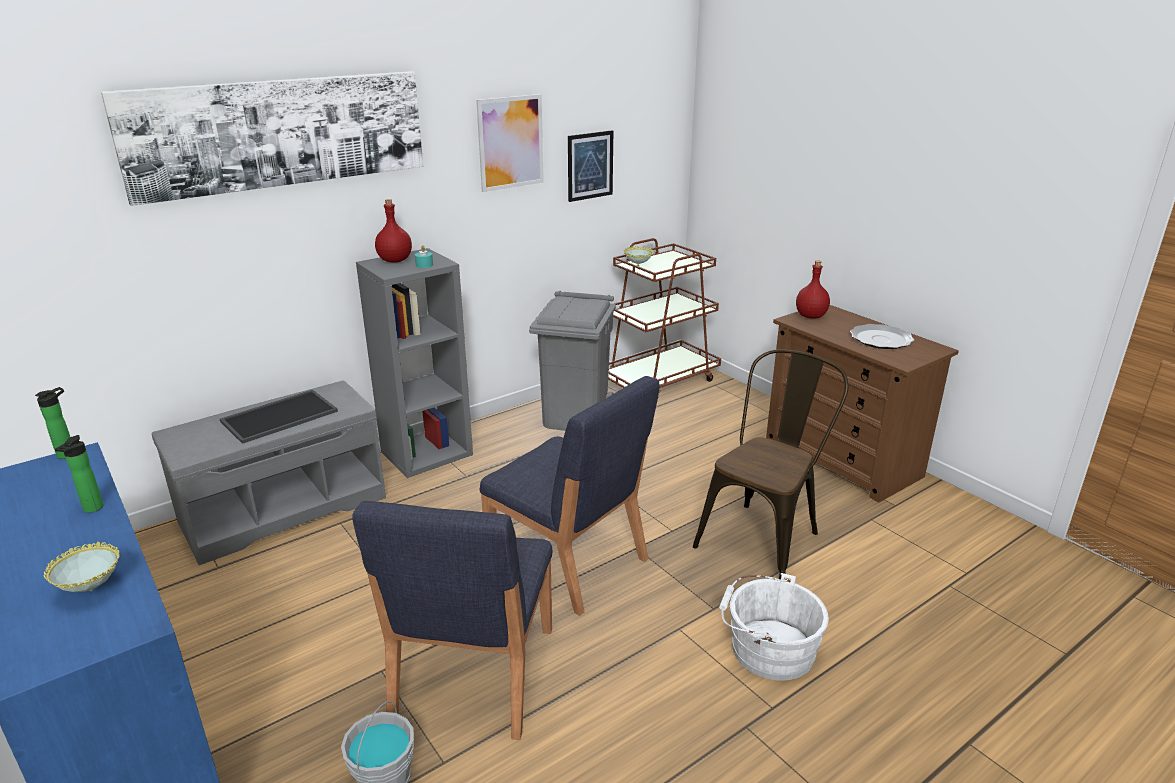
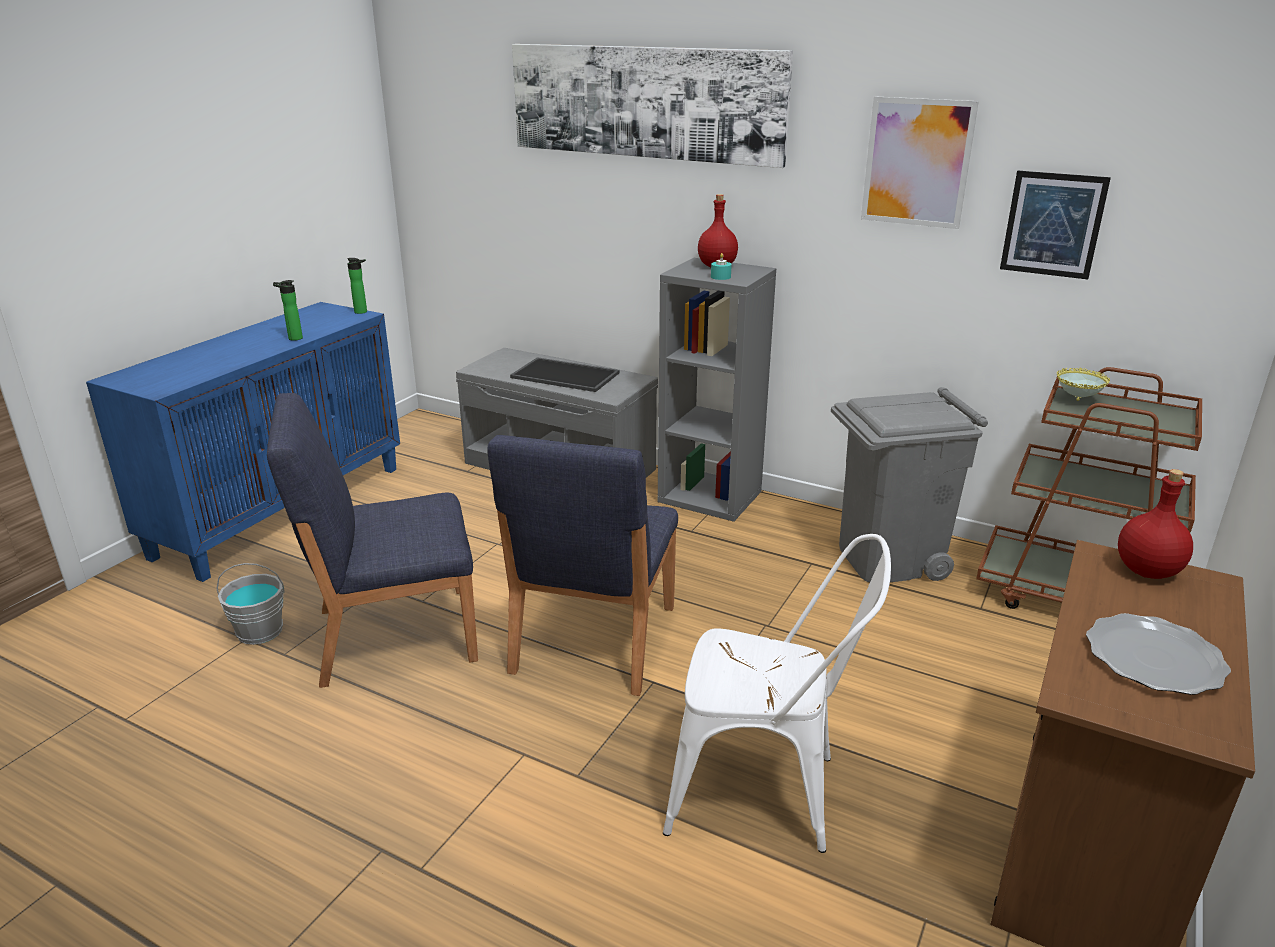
camera: 65 degrees right, 0 degrees up
bowl [44,542,120,592] -> none
brown chair [693,349,849,579] -> white chair [663,534,891,853]
white bucket [719,573,829,680] -> none

